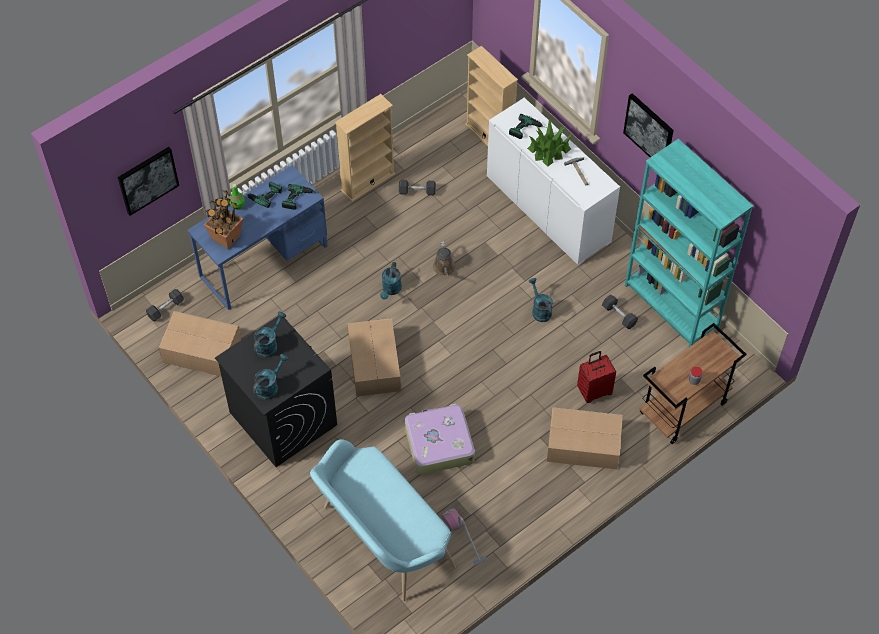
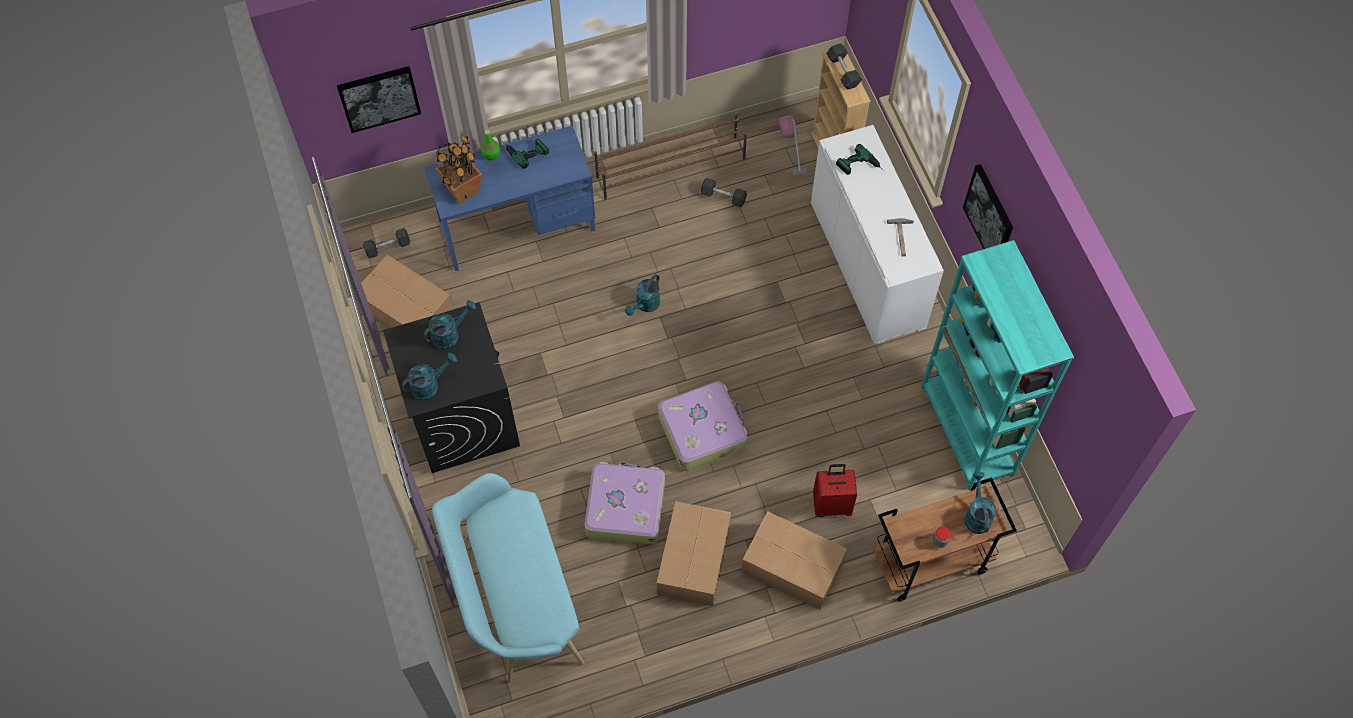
camera: 20 degrees right, 5 degrees up
power drill [282,184,318,210] -> none
beige bookcase [335,94,395,202] -> brown shoe rack [594,112,747,200]
cardboard box [348,318,401,397] -> cardboard box moved to [657,501,731,606]
brown watering can [433,241,455,278] -> none
vacuum cleaner [442,508,486,565] -> vacuum cleaner moved to [778,116,807,176]
potted plant [527,117,572,167] -> none
turquoise watering can [528,278,553,322] -> turquoise watering can moved to [964,472,997,534]
grey dumbbell [602,295,638,329] -> grey dumbbell moved to [826,43,862,90]
none -> suitcase [658,381,748,471]

